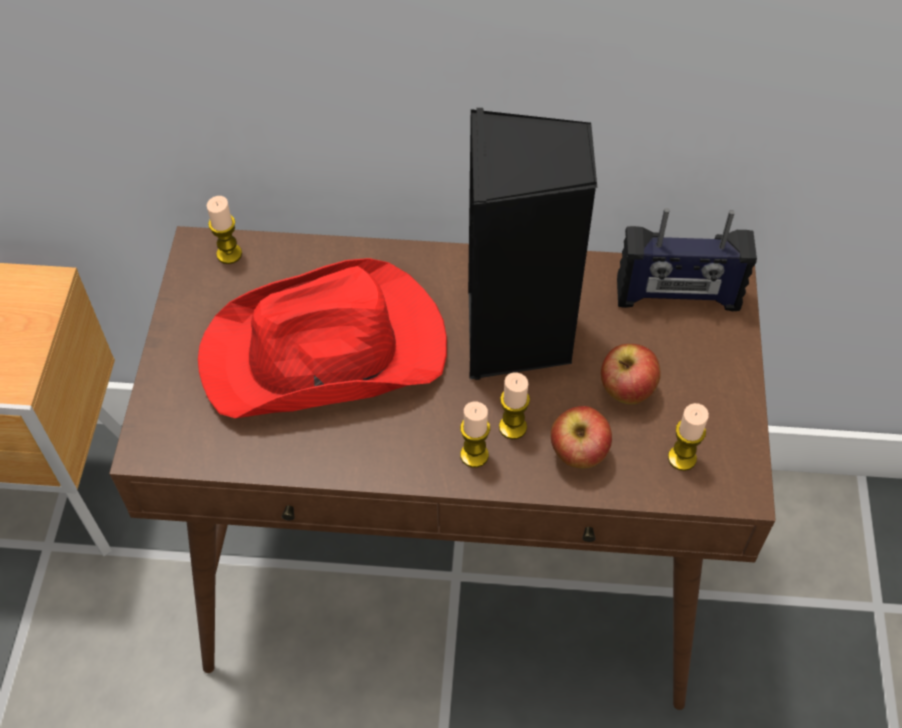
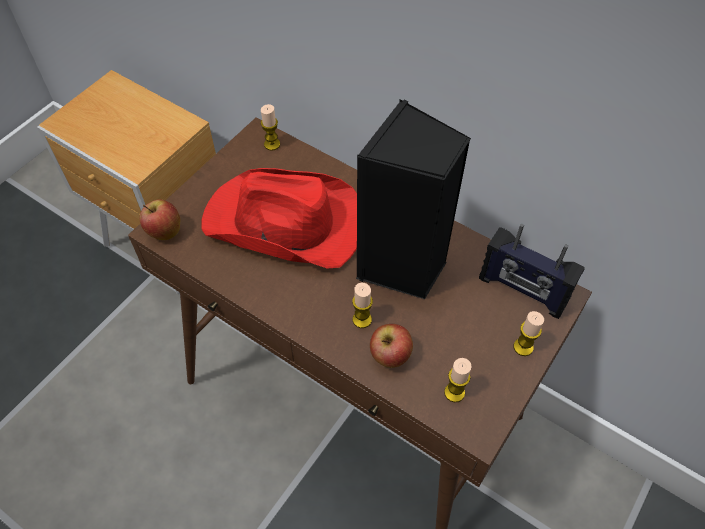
camera: 30 degrees right, 0 degrees up
candle [460,402,490,468] -> candle moved to [514,311,544,356]
apple [601,344,661,404] -> apple moved to [140,199,180,240]

